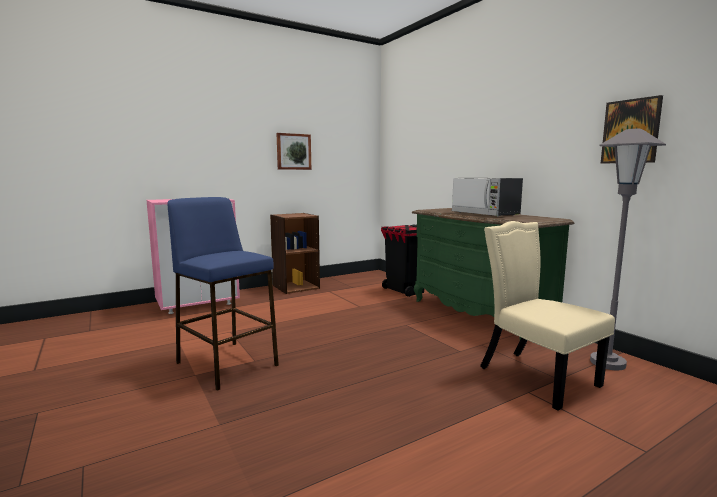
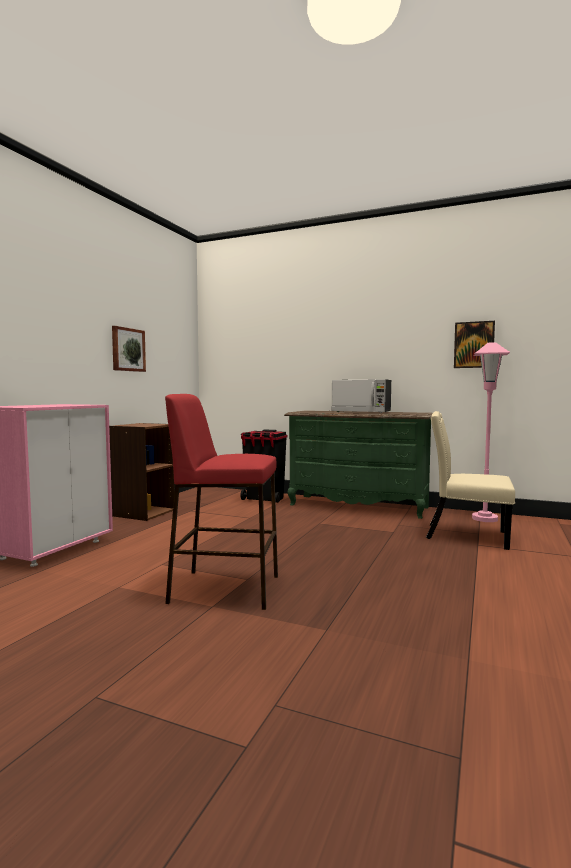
camera: 35 degrees left, 5 degrees down
blue stool [167,197,279,391] -> red stool [165,394,278,610]
grey floor lamp [590,128,666,370] -> pink floor lamp [472,342,510,522]

